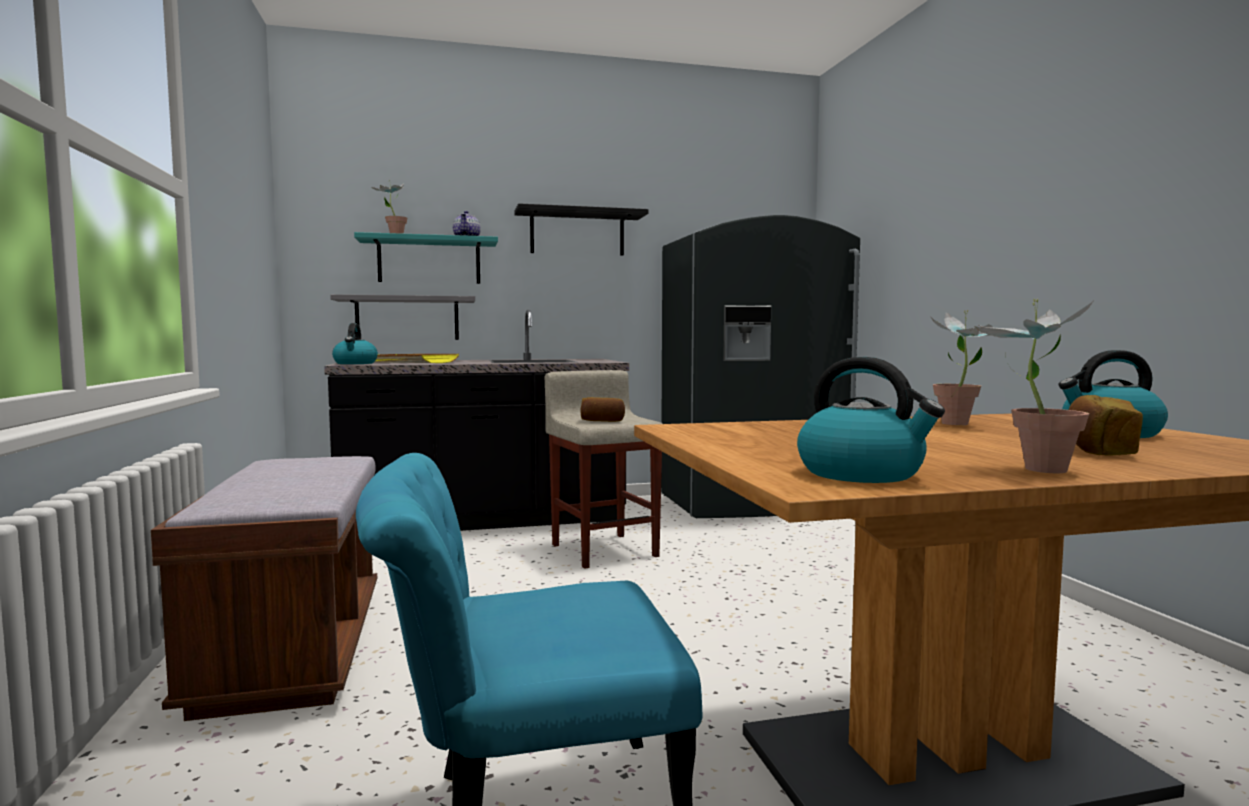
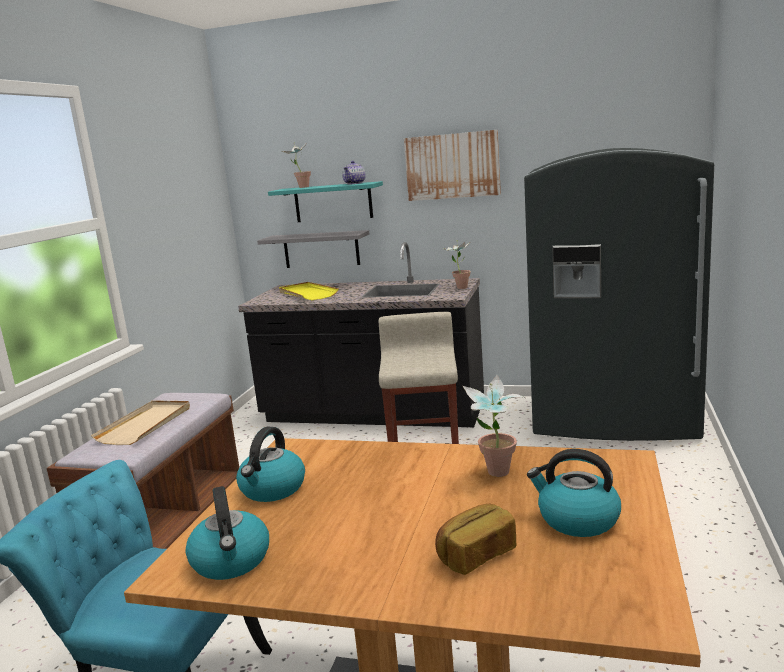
camera: 30 degrees right, 10 degrees up
kettle [332,323,378,364] -> kettle moved to [236,426,305,502]
black shelf [514,203,648,256] -> picture [404,130,501,201]
bread [580,397,625,422] -> none
potted plant [975,299,1095,473] -> potted plant moved to [444,240,471,289]
none -> beige tray [91,401,190,445]

